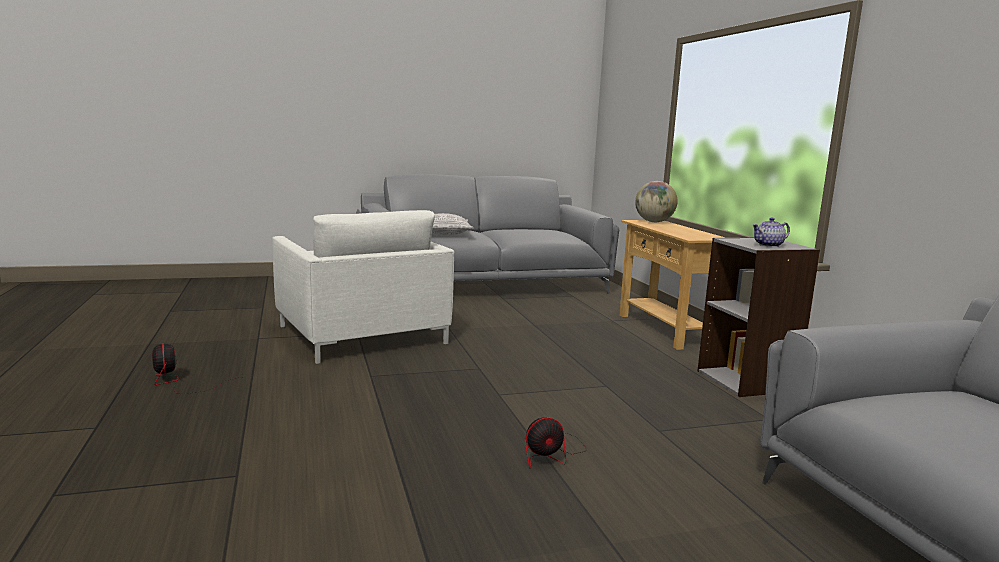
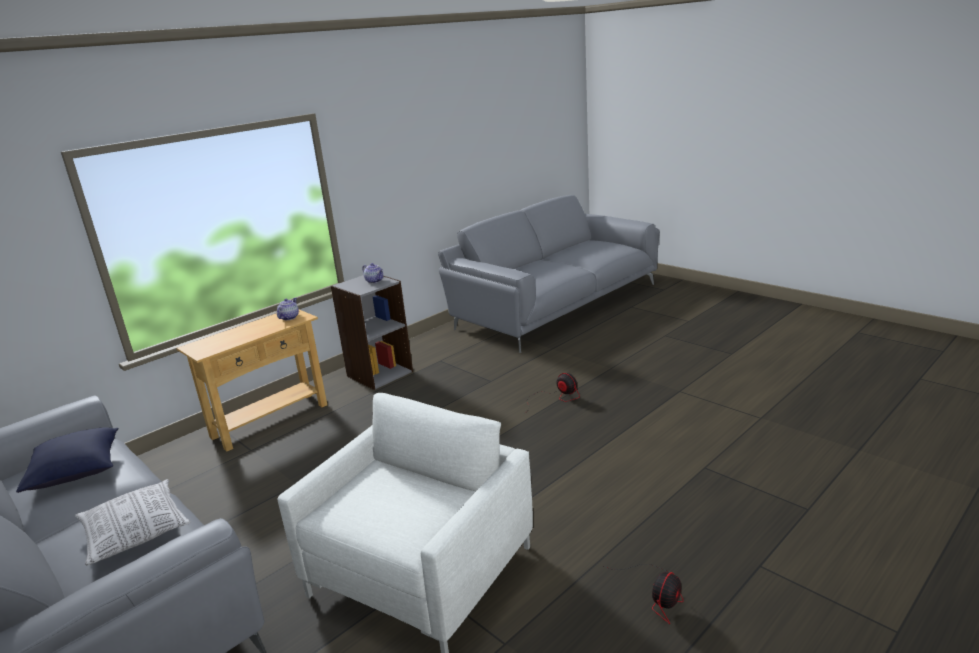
camera: 115 degrees left, 10 degrees up
globe [635,181,678,222] -> none
none -> blue pillow [16,428,119,493]
none -> teapot [277,298,299,320]

